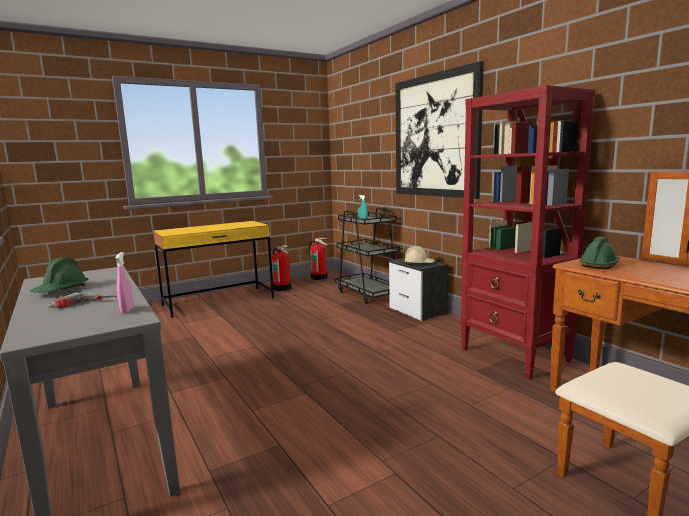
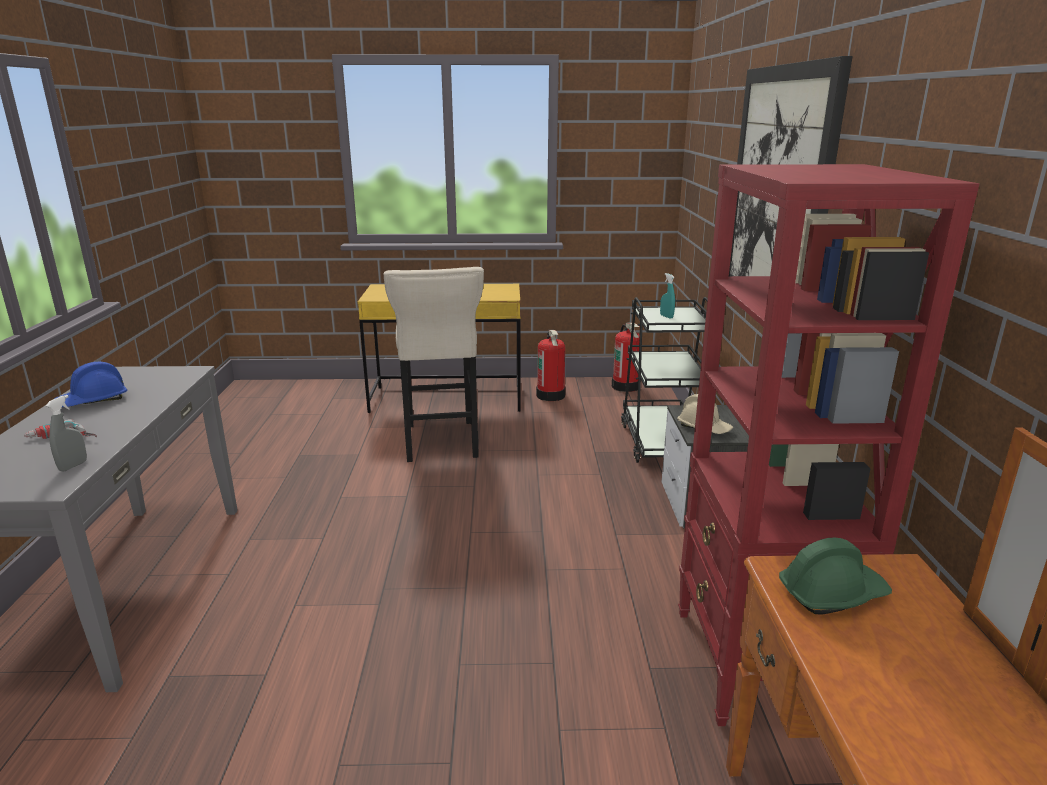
camera: 30 degrees right, 10 degrees up
green hard hat [30,258,89,293] -> blue hard hat [54,362,127,407]
pink spray bottle [116,252,133,314] -> grey spray bottle [46,395,87,472]
none -> beige stool [384,267,484,462]

